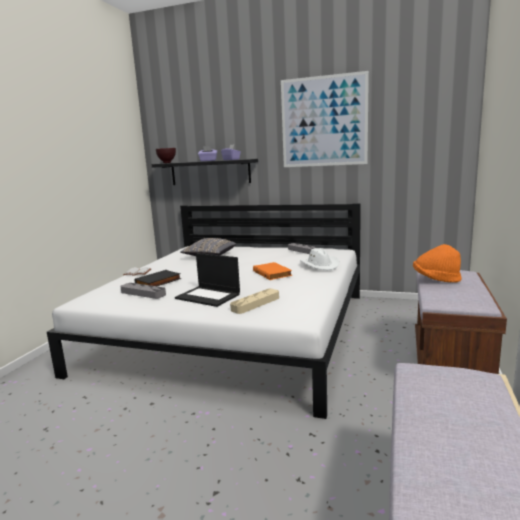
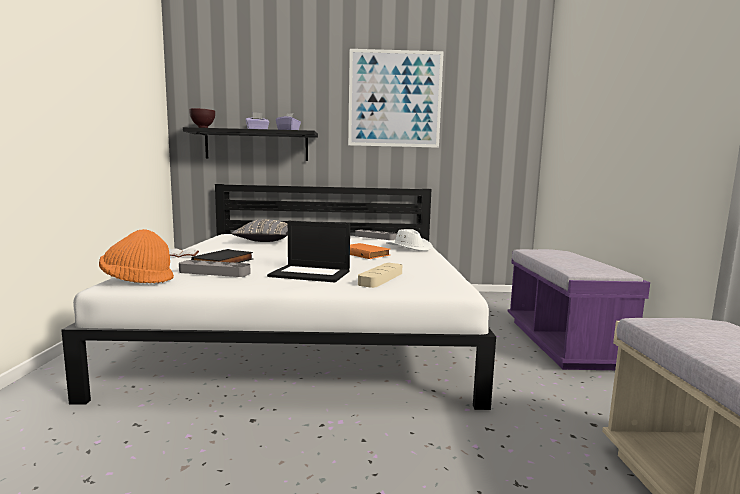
camera: 20 degrees left, 5 degrees down
orange hat [413,244,461,283] -> orange hat moved to [99,229,174,283]
brown bench [415,270,507,374] -> purple bench [508,249,650,370]

